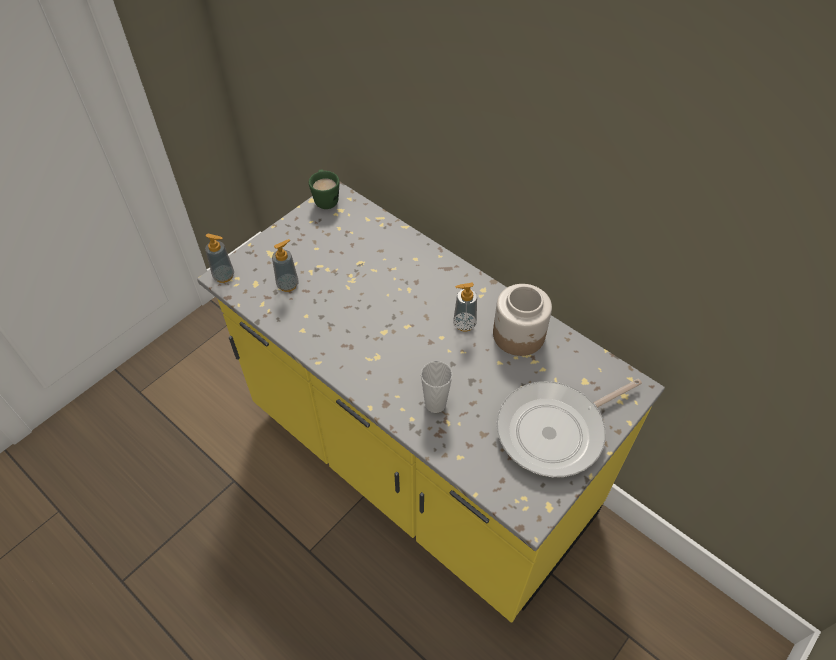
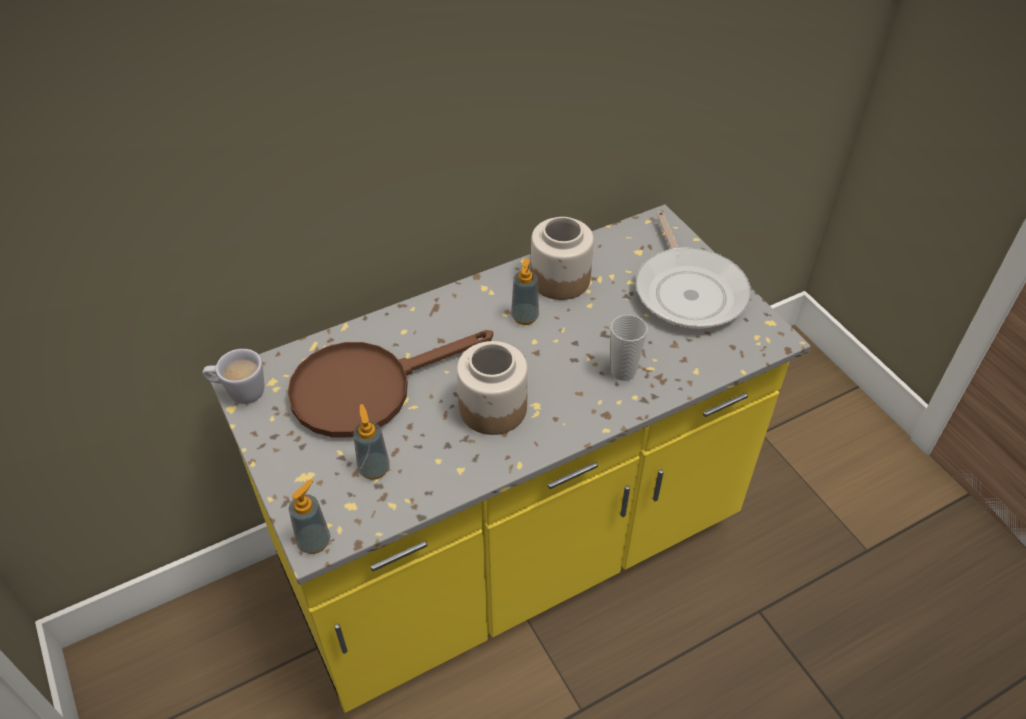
camera: 70 degrees left, 5 degrees down
green mug [309,170,340,209] -> white mug [202,349,264,404]
none -> brown frying pan [287,330,493,438]
none -> jar [457,341,528,435]

